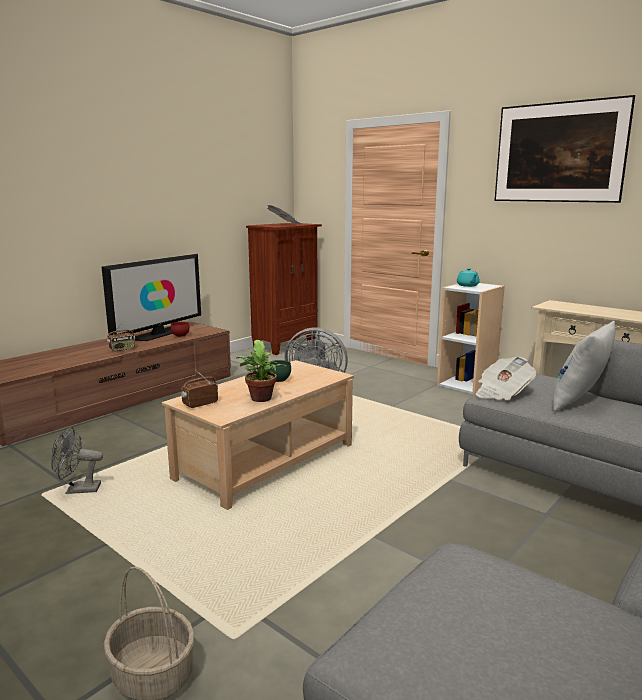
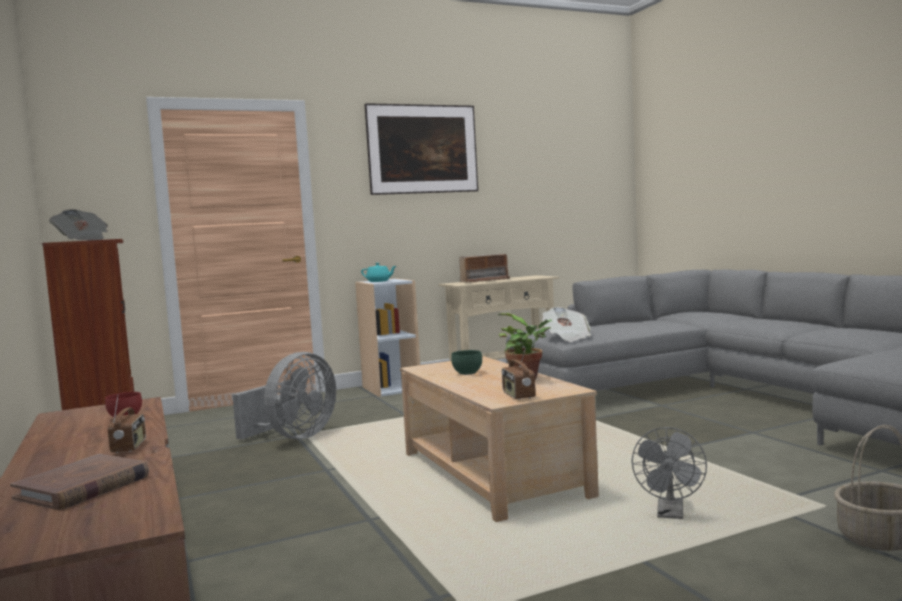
camera: 65 degrees left, 10 degrees down
grey fan [51,427,103,494] -> grey fan moved to [632,427,707,519]
television [102,254,201,341] -> none
grey pillow [553,321,616,411] -> none
none -> brown book [10,454,149,510]
none -> radio [459,254,510,283]

